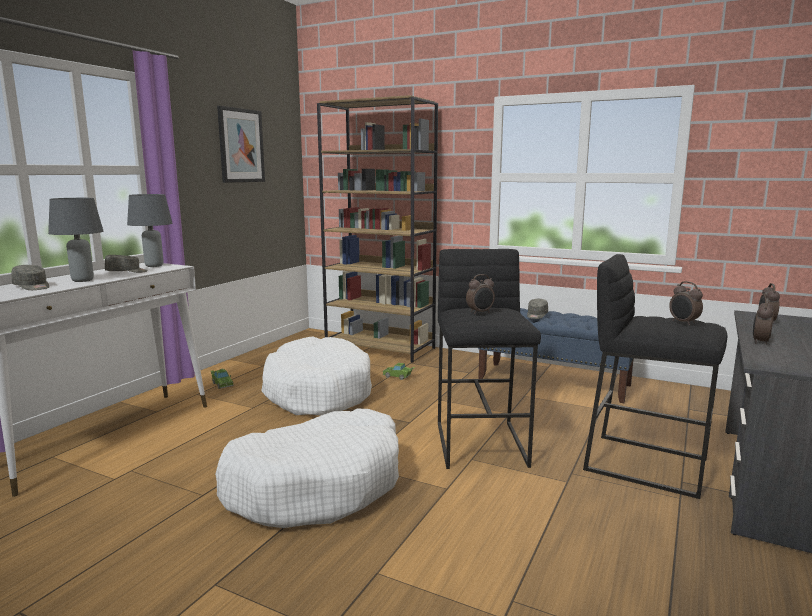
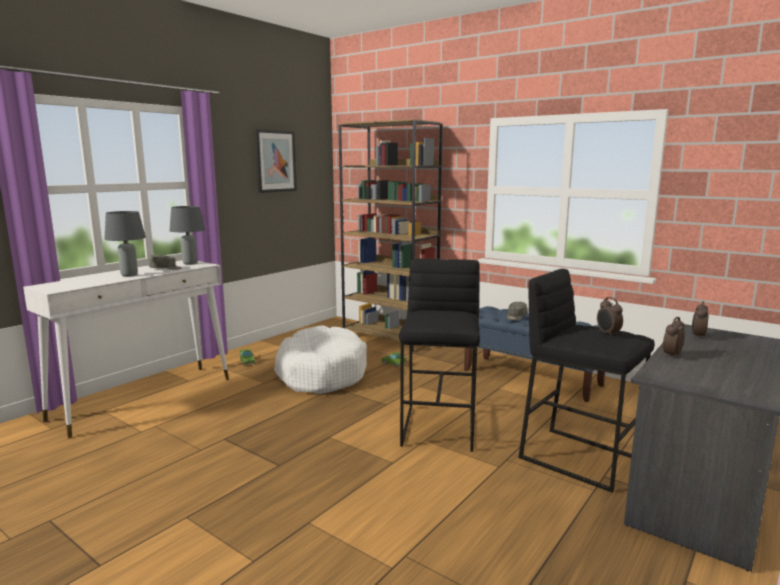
camera: 10 degrees right, 0 degrees up
grey cap [12,265,50,290] -> none
white dog bed [215,409,399,528] -> none
alarm clock [466,274,495,314] -> none

